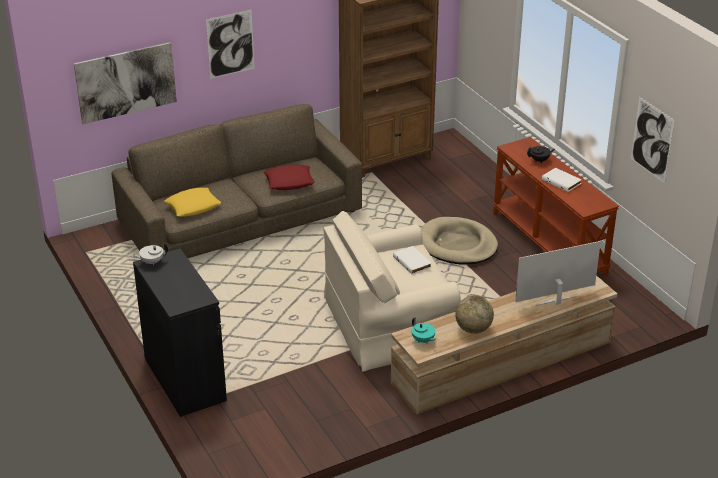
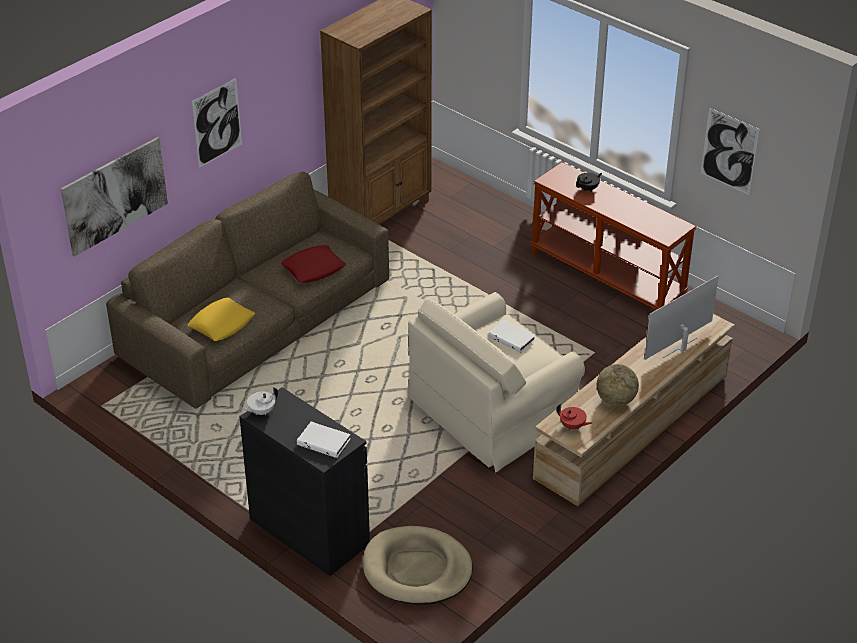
camera: 20 degrees left, 5 degrees up
turquoise teapot [411,317,436,343] -> red teapot [556,404,592,430]
beige dog bed [421,217,498,265] -> beige dog bed moved to [363,526,473,605]
white book [542,168,581,192] -> white book moved to [297,421,350,458]

